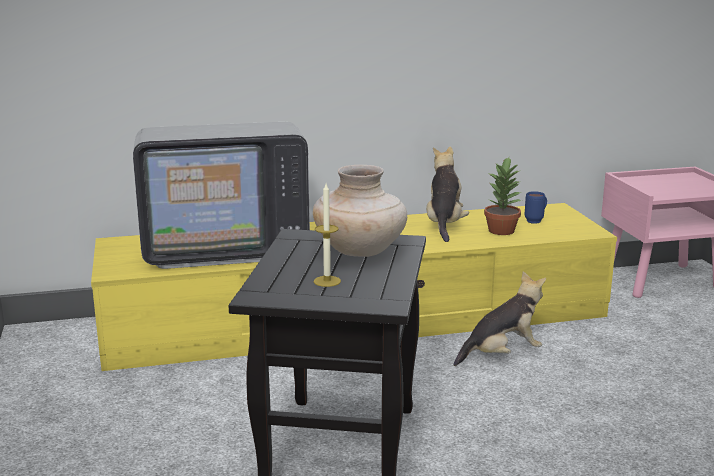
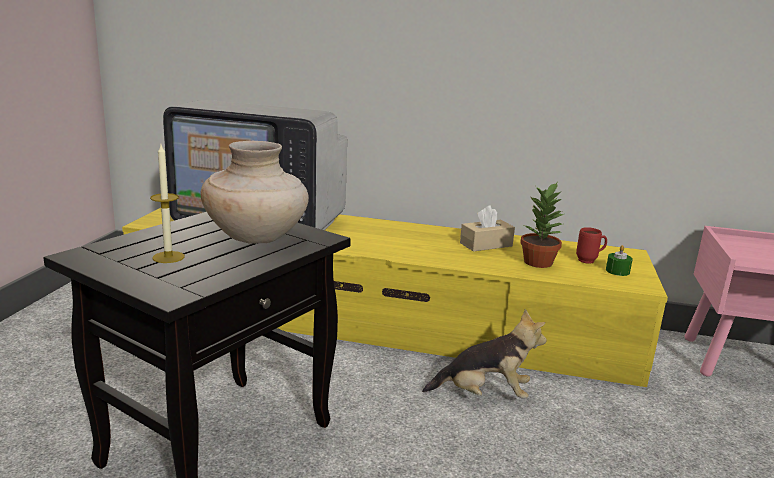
camera: 25 degrees right, 0 degrees up
plush toy [426,147,469,242] -> beige tissue box [460,205,515,252]
blue mug [525,191,547,224] -> red mug [576,227,607,264]
none -> green candle [606,245,633,276]

